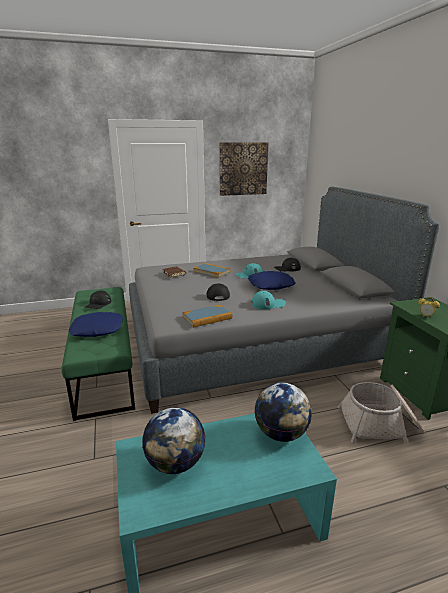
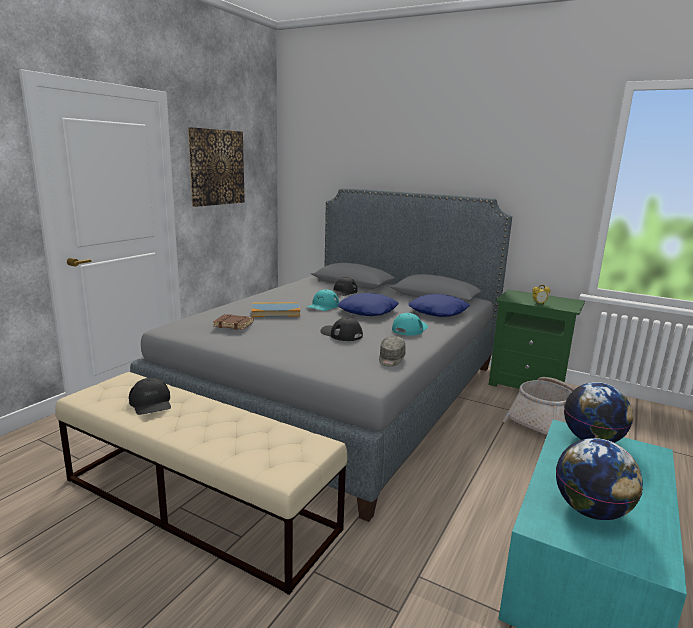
camera: 45 degrees left, 5 degrees down
green bench [61,287,135,421] -> beige bench [55,372,347,595]
blue pillow [69,312,123,337] -> blue pillow moved to [409,294,470,317]
book [182,305,232,328] -> grey cap [379,336,406,367]

